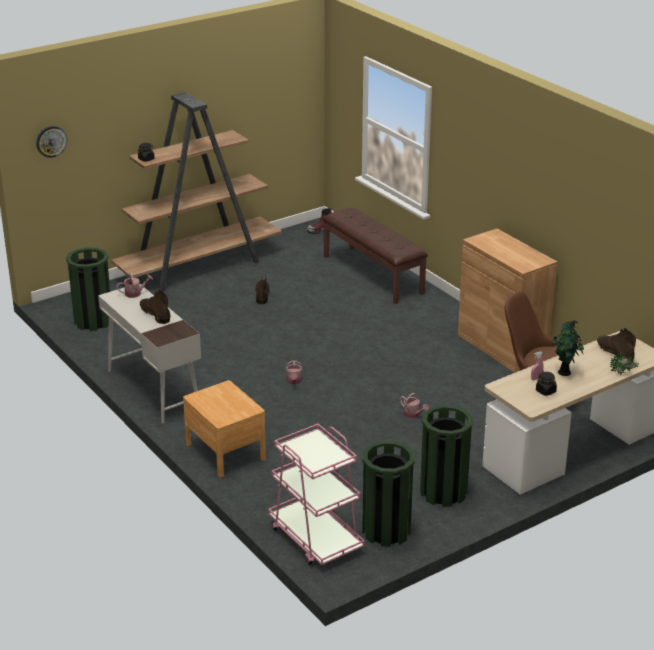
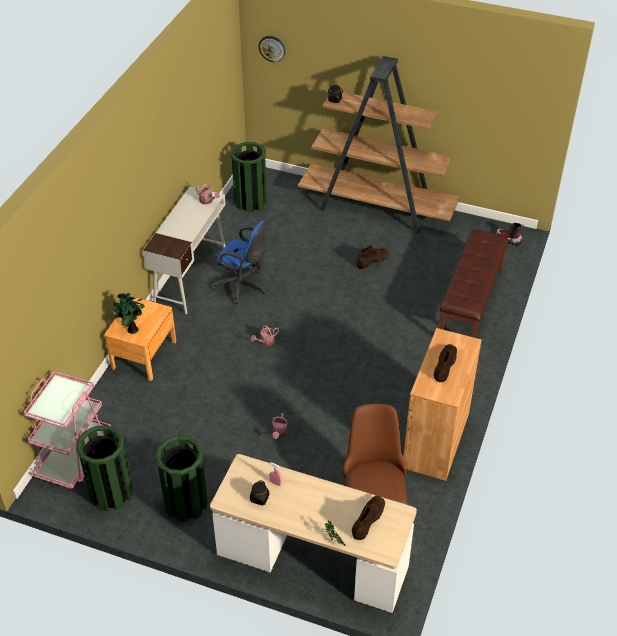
camera: 55 degrees right, 15 degrees up
brown boot [140,289,170,324] -> brown boot moved to [434,344,457,382]
potted plant [552,320,584,376] -> potted plant moved to [114,293,145,334]
none -> blue office chair [212,220,267,304]

